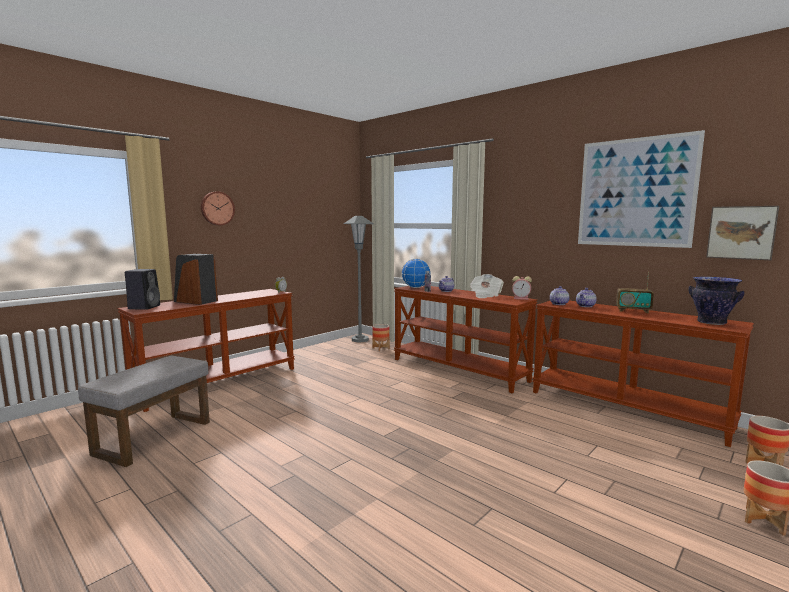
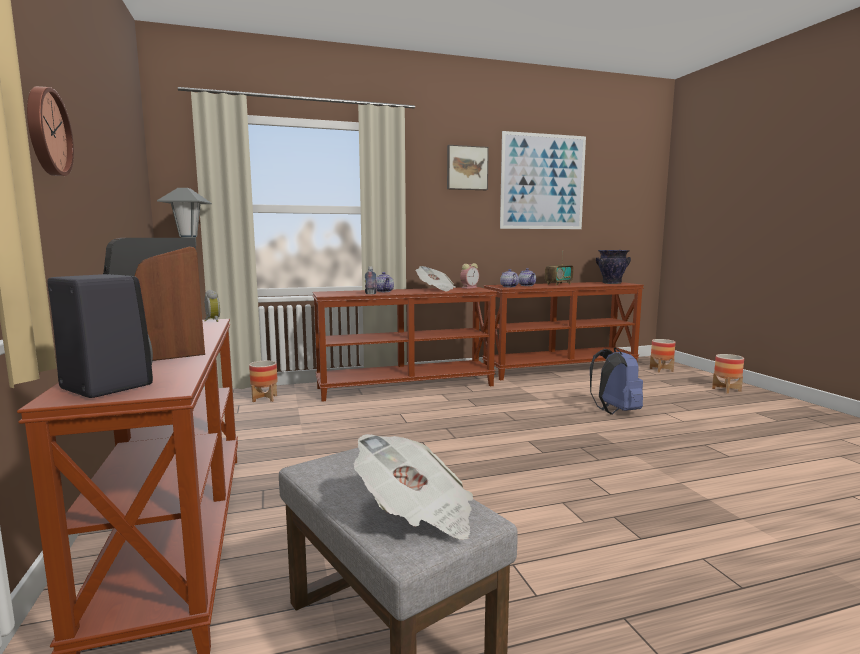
camera: 60 degrees left, 0 degrees up
globe [401,259,431,288] -> none
picture [706,206,779,260] -> picture moved to [447,145,489,190]
none -> newspaper [353,434,473,540]
none -> blue backpack [590,347,643,415]

